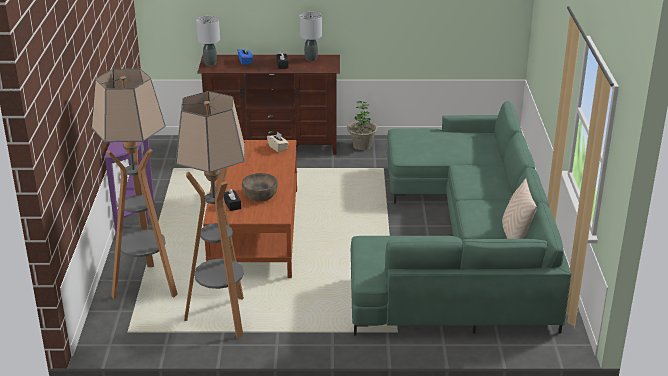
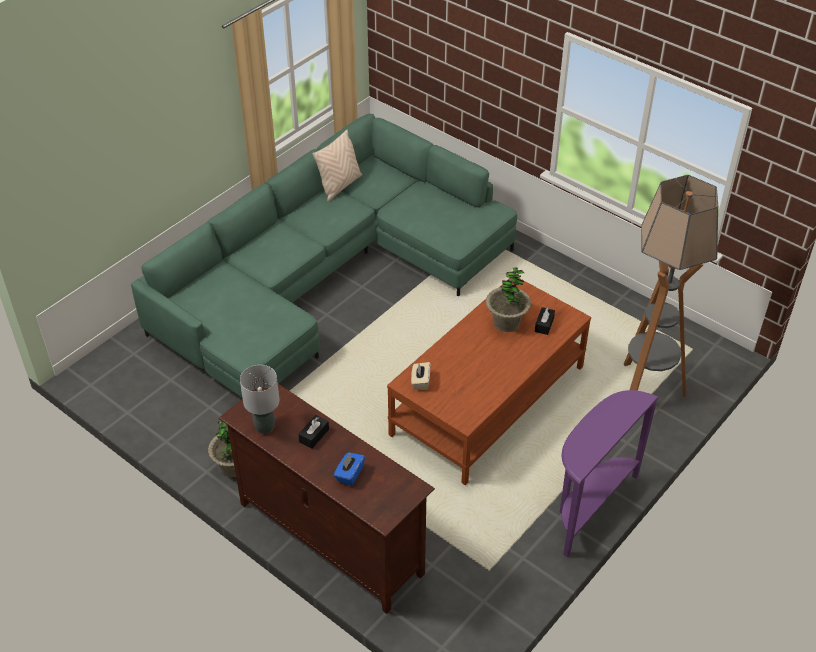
camera: 140 degrees left, 15 degrees up
floor lamp [175,91,245,338] -> none
grey table lamp [196,16,220,66] -> none
brown bowl [242,173,278,202] -> potted plant [486,268,531,332]

